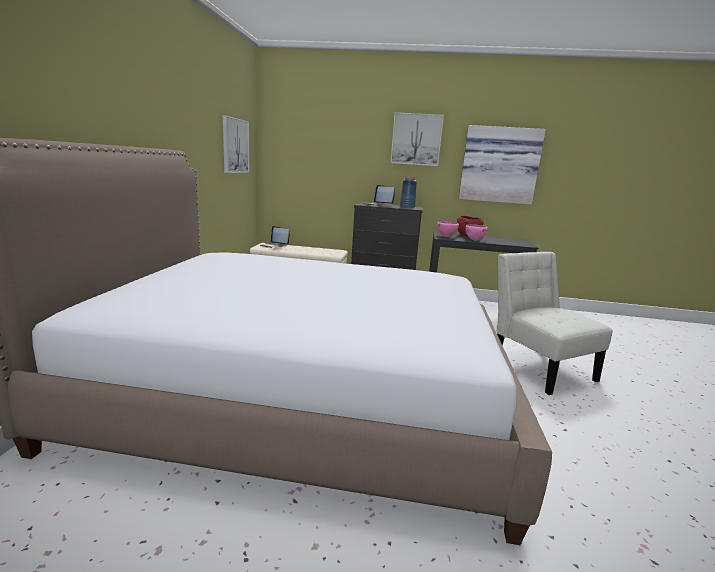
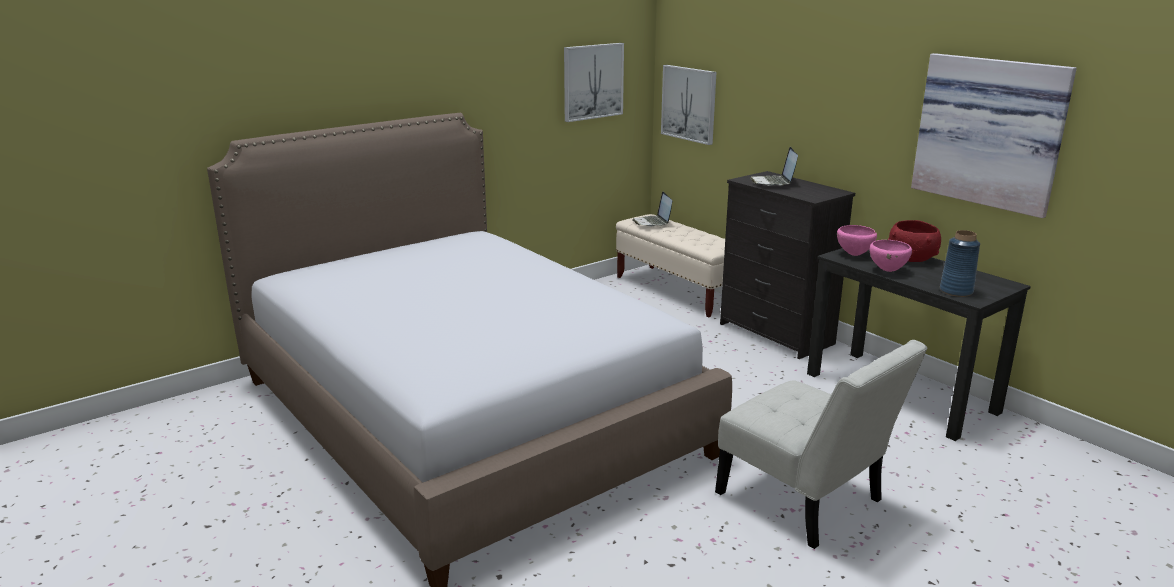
camera: 45 degrees right, 5 degrees up
picture [390,112,444,166] -> picture moved to [661,65,717,145]
blue vase [400,176,417,208] -> blue vase moved to [940,230,980,297]
white chair [497,252,613,395] -> white chair turned 120 degrees clockwise [715,340,928,549]

